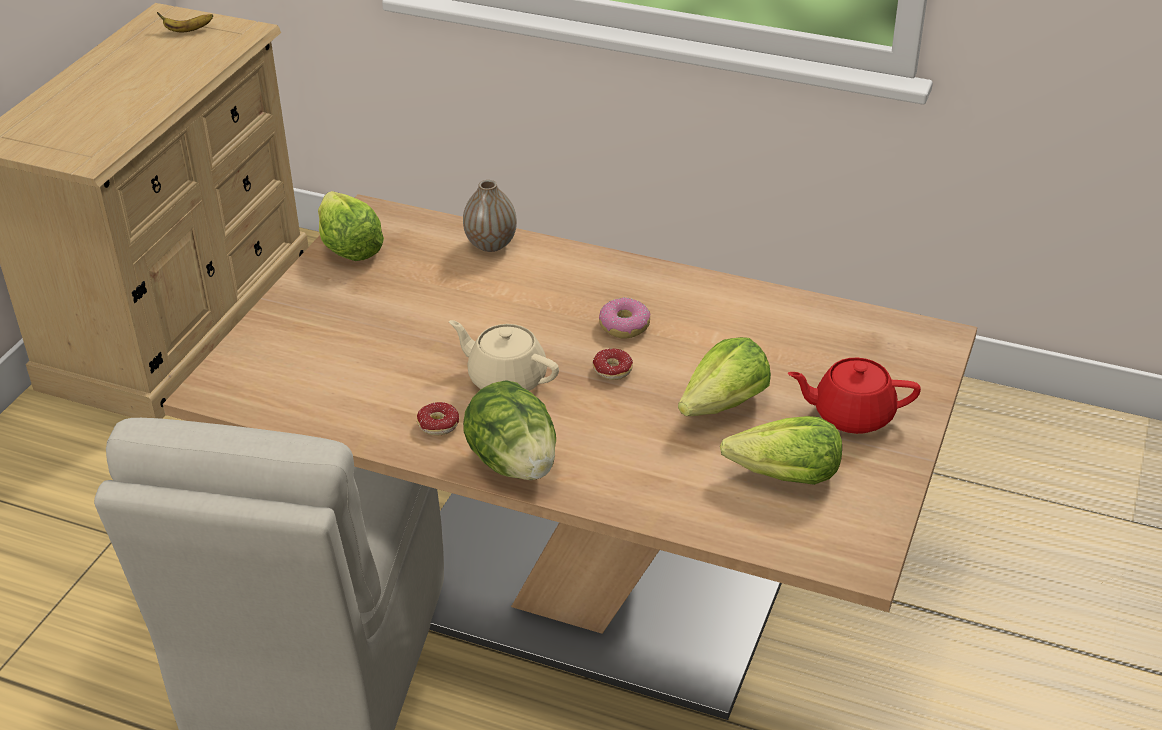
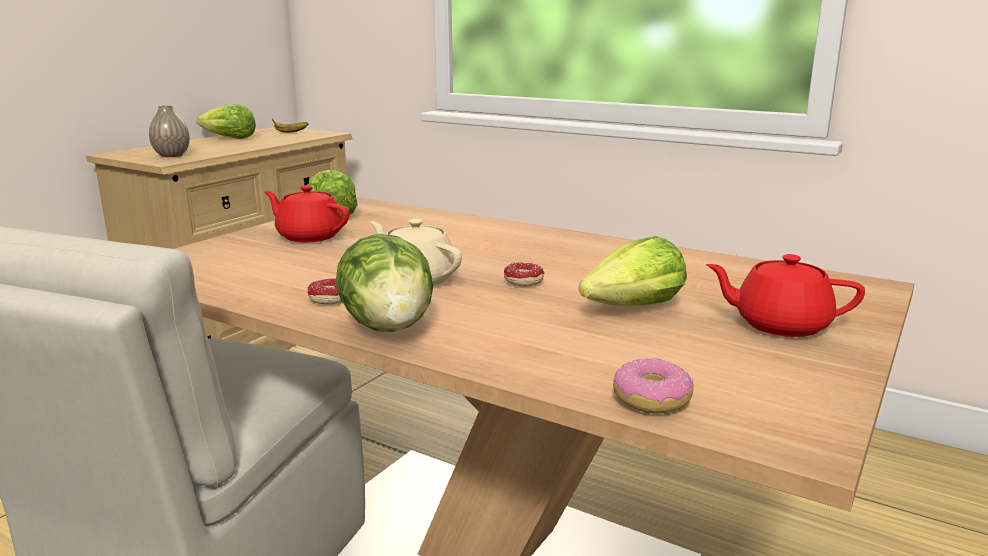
camera: 10 degrees right, 20 degrees down
vase [463,180,517,252] -> vase moved to [149,105,190,157]
donut [599,297,650,339] -> donut moved to [613,358,694,414]
lettuce [720,416,842,485] -> lettuce moved to [196,104,256,139]
none -> red teapot [264,185,349,242]

